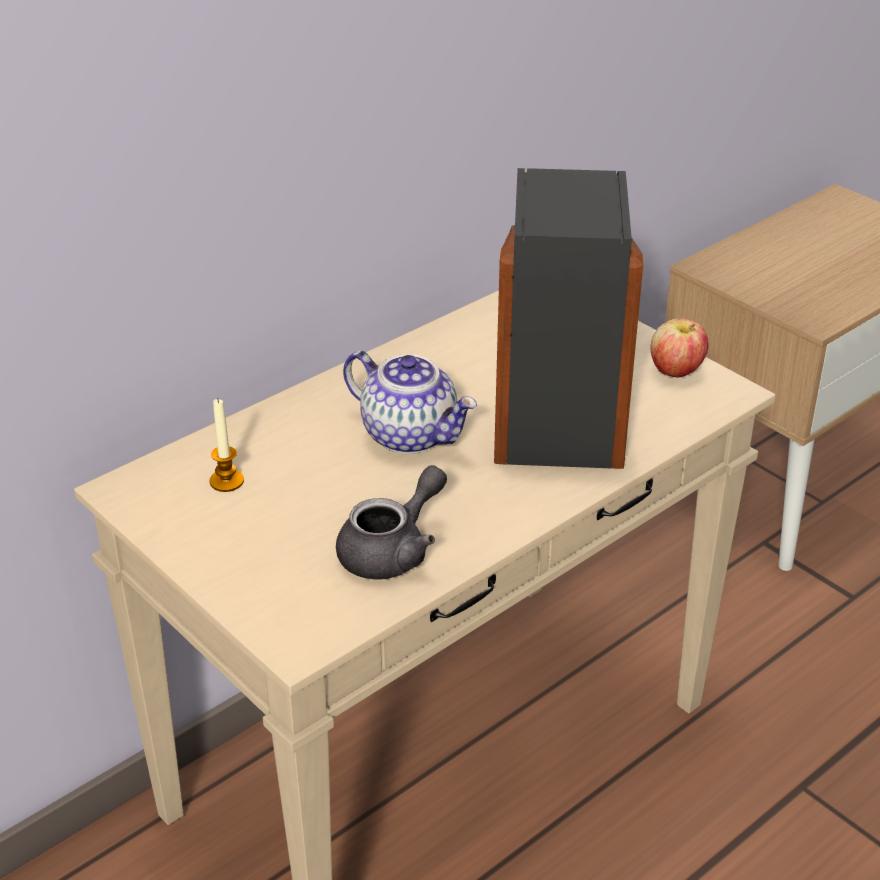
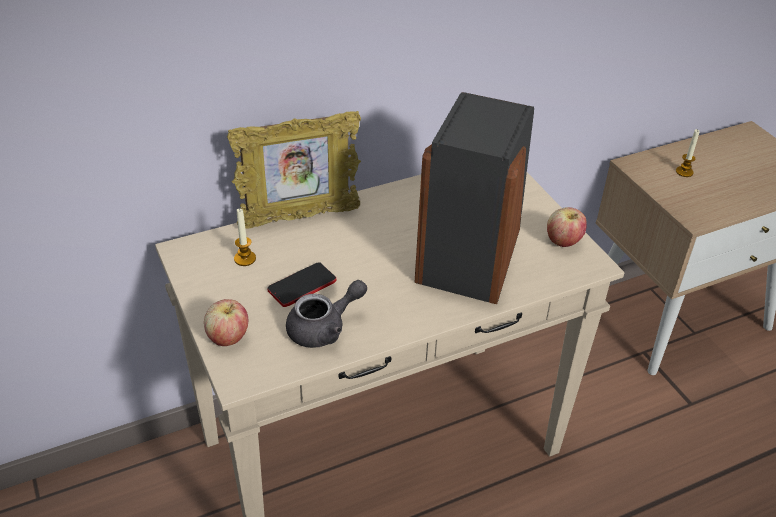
camera: 15 degrees right, 5 degrees up
teapot [343,351,477,454] -> none
none -> apple [204,299,248,346]
none -> picture frame [227,111,361,228]
none -> phone [267,262,336,307]
none -> candle [676,129,700,177]

